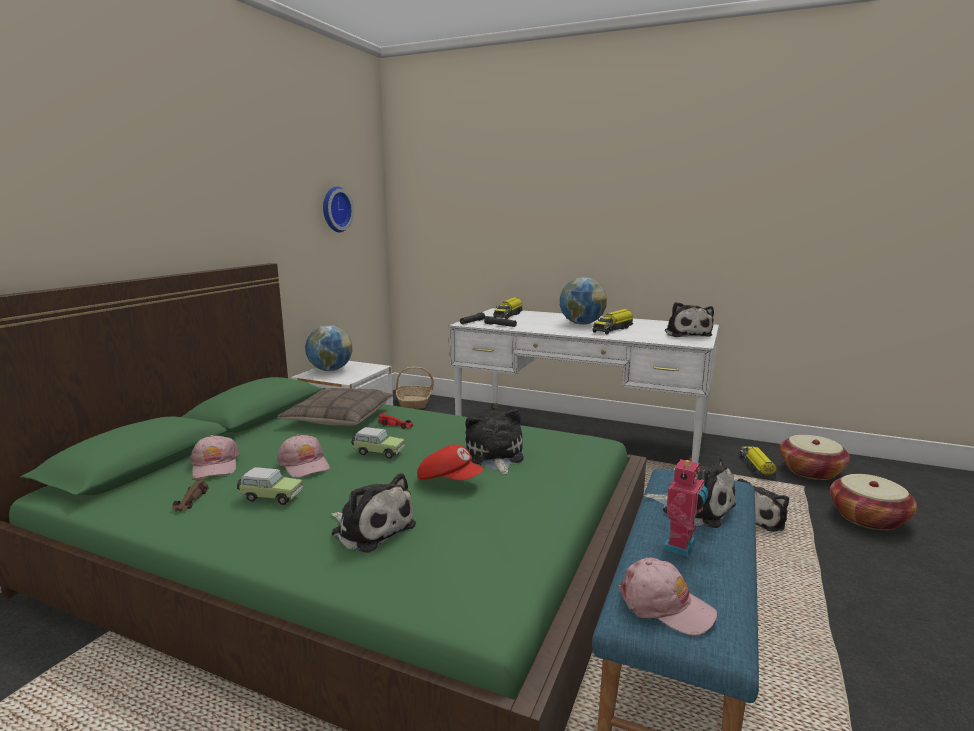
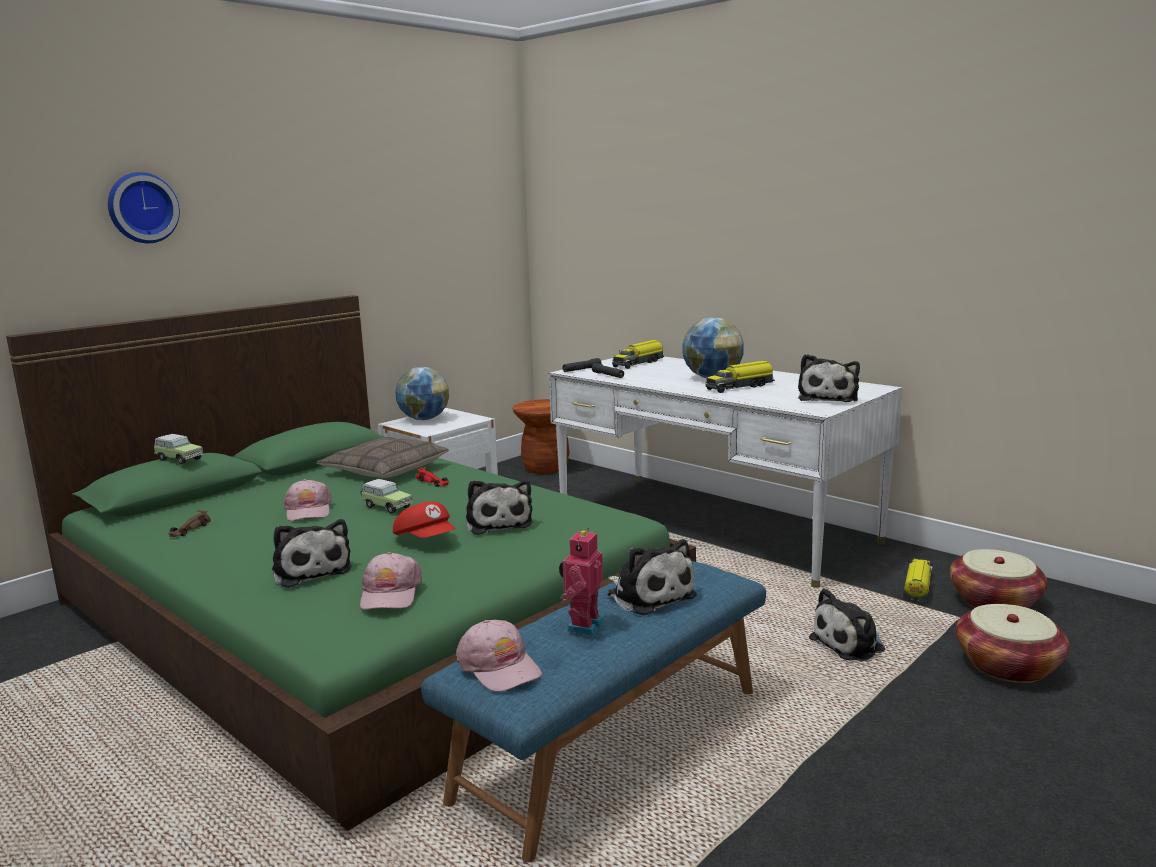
camera: 20 degrees right, 0 degrees up
pink cap [190,435,240,478] -> pink cap moved to [360,552,422,610]
toy car [237,467,303,505] -> toy car moved to [154,434,203,464]
wall clock [323,187,354,232] -> wall clock moved to [108,172,180,243]
basket [396,366,434,409] -> brown stool [512,399,570,474]
plush toy [465,409,523,474] -> plush toy turned 150 degrees clockwise [466,480,533,535]
toy robot [663,457,708,557] -> toy robot turned 150 degrees clockwise [559,528,604,636]

